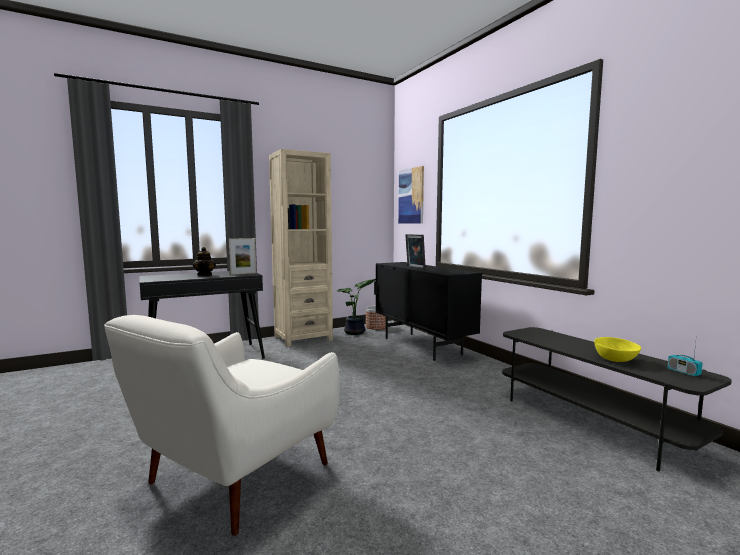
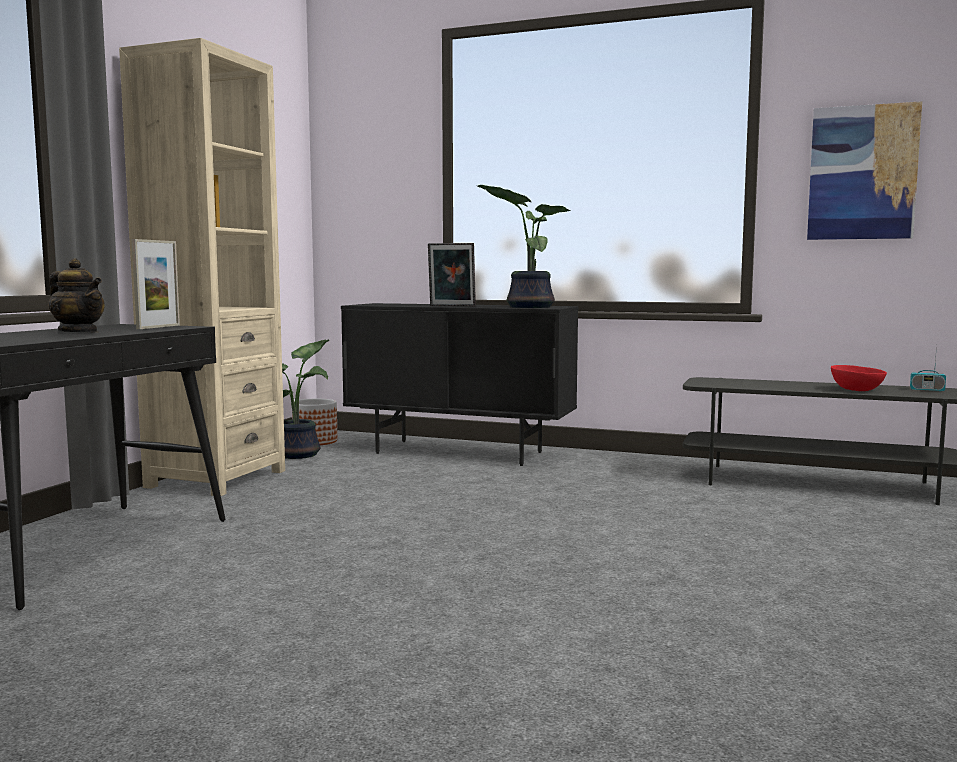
camera: 40 degrees left, 0 degrees up
white armchair [104,315,340,536] -> none
picture [398,166,424,223] -> picture moved to [807,101,922,240]
yellow bowl [594,337,641,362] -> red bowl [831,365,887,391]
none -> potted plant [477,185,571,308]

